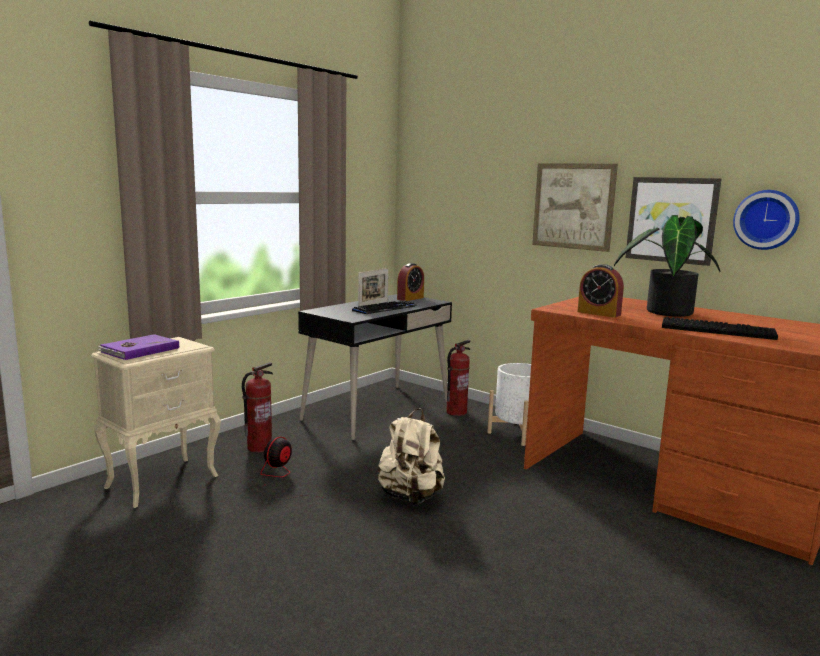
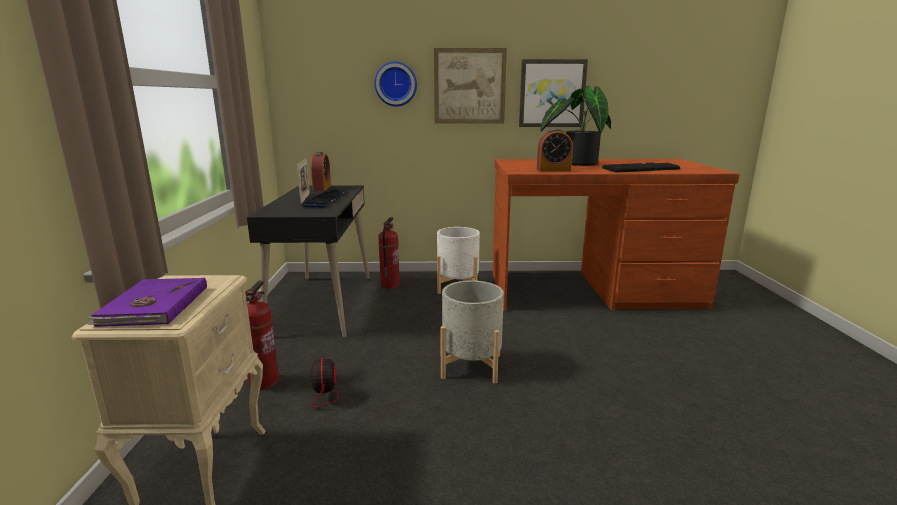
camera: 40 degrees left, 5 degrees up
beige backpack [377,408,445,505] -> grey planter [440,280,504,384]
wall clock [733,190,800,250] -> wall clock moved to [375,62,417,106]

